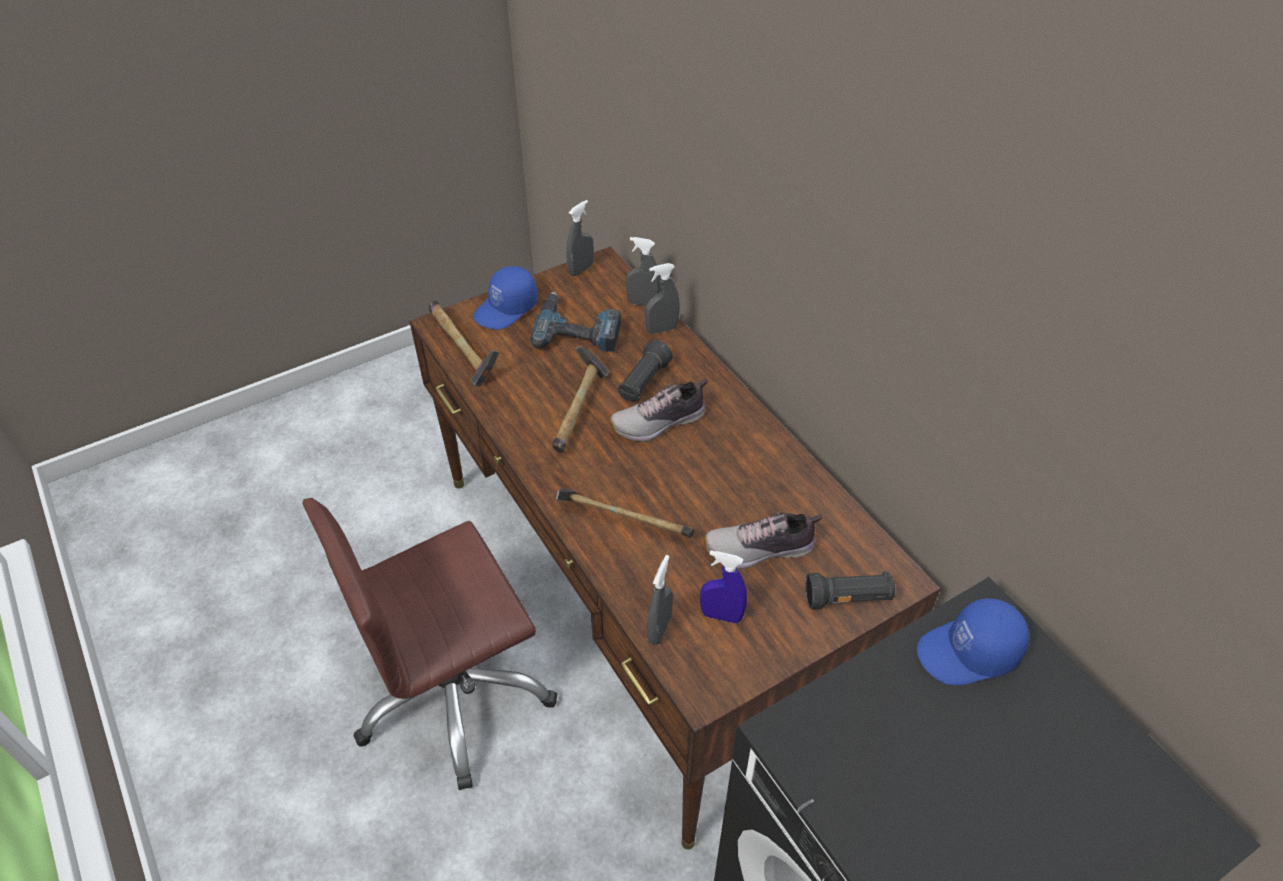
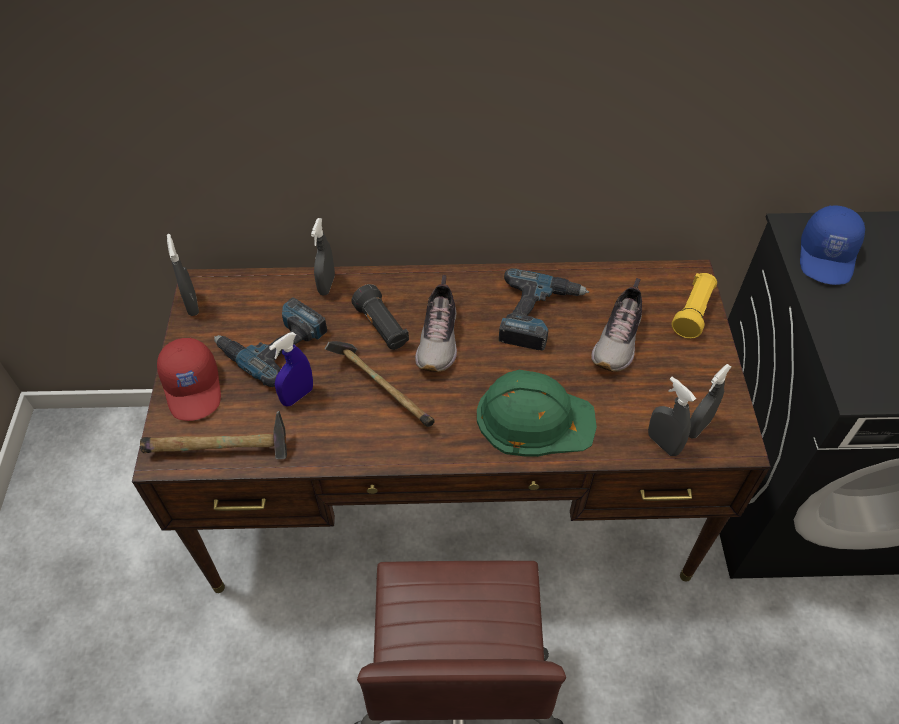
camera: 60 degrees left, 5 degrees up
blue cap [473,266,538,330] -> red cap [157,338,221,421]
hammer [556,489,694,538] -> green hard hat [477,370,597,457]
grey spray bottle [626,237,661,306] -> grey spray bottle moved to [689,364,731,439]
blue spray bottle [700,550,747,623] -> blue spray bottle moved to [269,332,313,406]
black flashlight [805,571,896,609] -> yellow flashlight [672,273,717,339]
none -> power drill [499,268,589,350]

